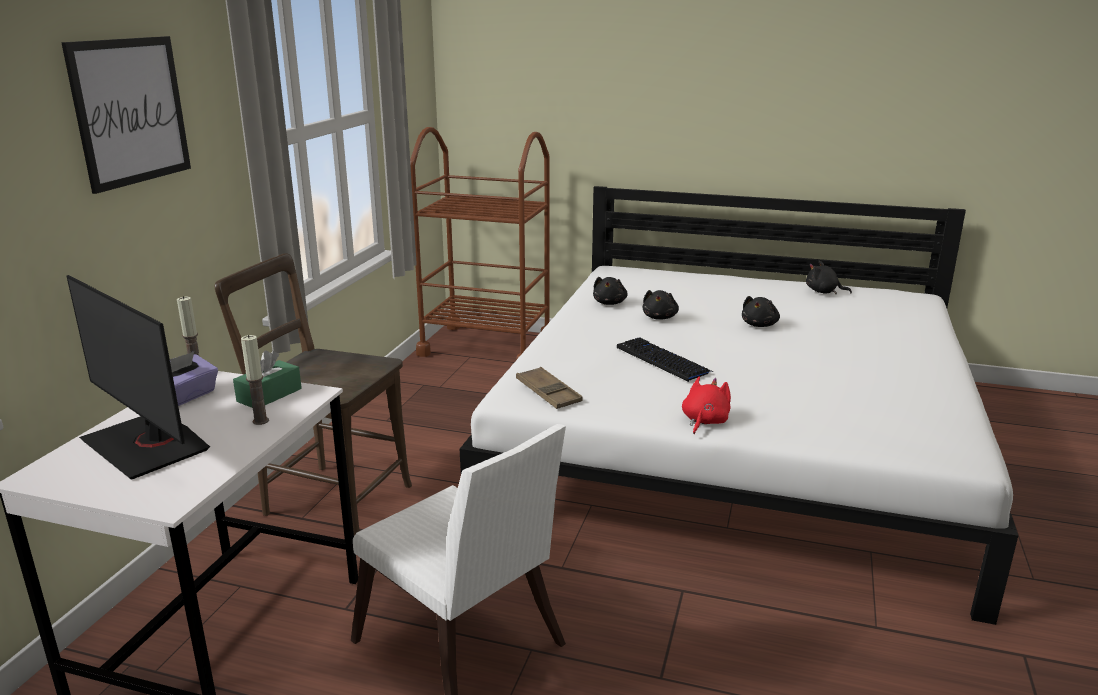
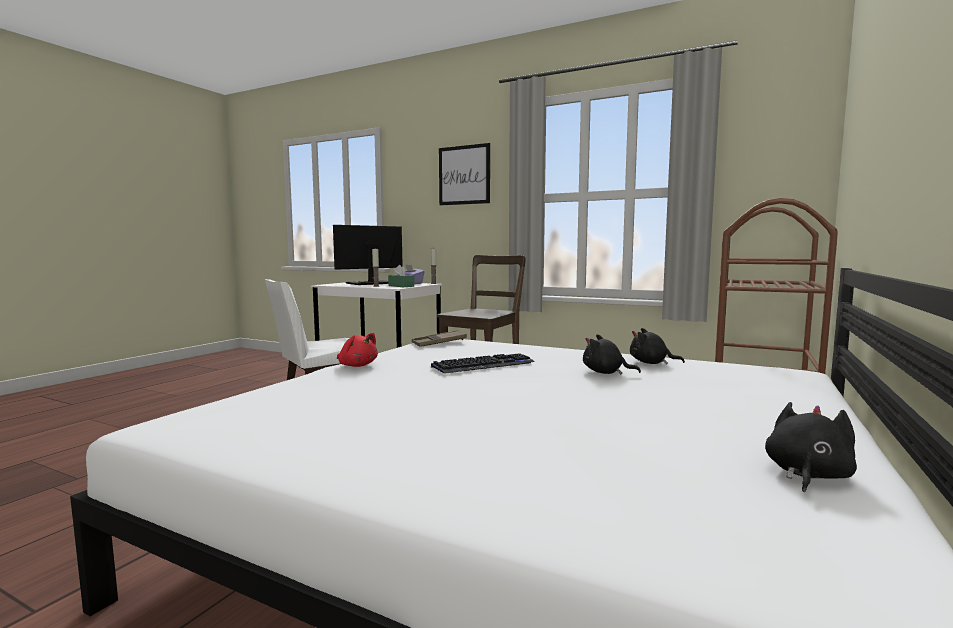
camera: 100 degrees right, 15 degrees down
black plush toy [742,296,780,327] -> none

